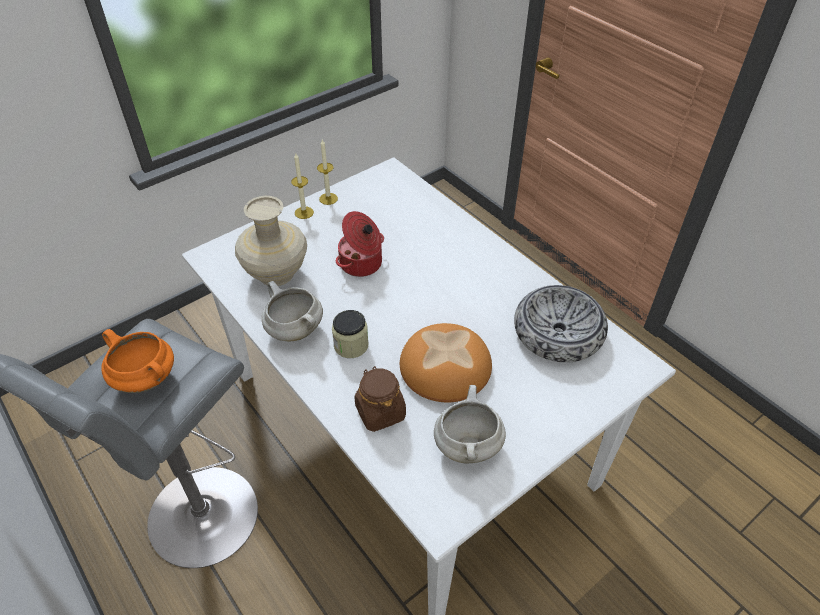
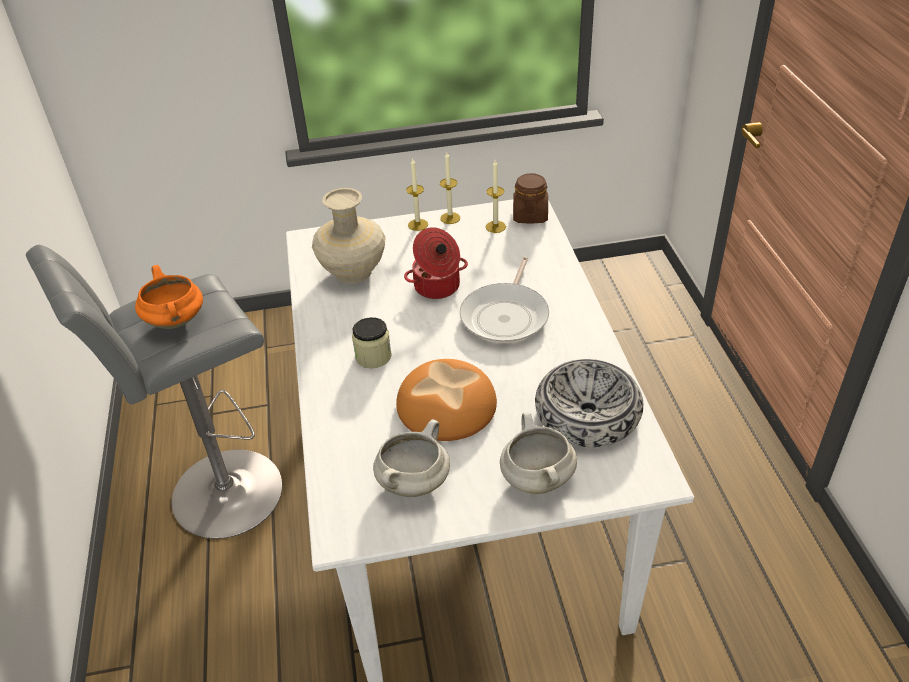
camera: 30 degrees right, 5 degrees down
white cooking pot [262,281,323,341] -> white cooking pot moved to [500,412,577,494]
brown jar [354,366,406,432] -> brown jar moved to [513,173,548,223]
none -> frying pan [460,257,549,343]
none -> candle [486,161,506,233]

